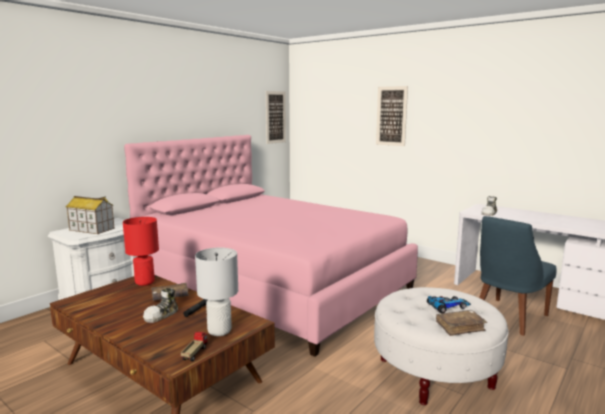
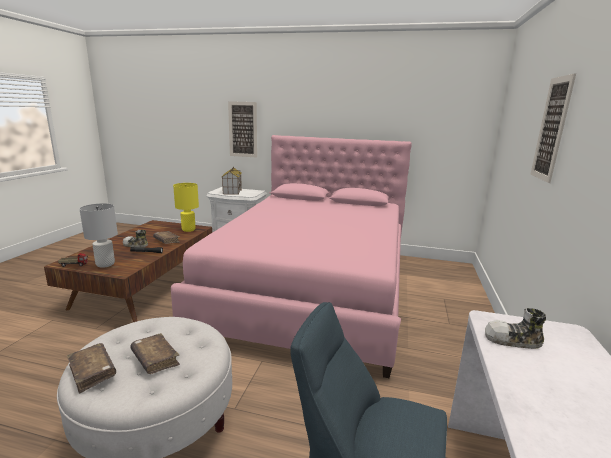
camera: 65 degrees right, 5 degrees up
red table lamp [123,217,159,286] -> yellow table lamp [173,183,199,232]
picture [266,91,286,144] -> picture moved to [228,101,257,158]
toy car [427,296,471,314] -> brown book [130,333,180,374]

